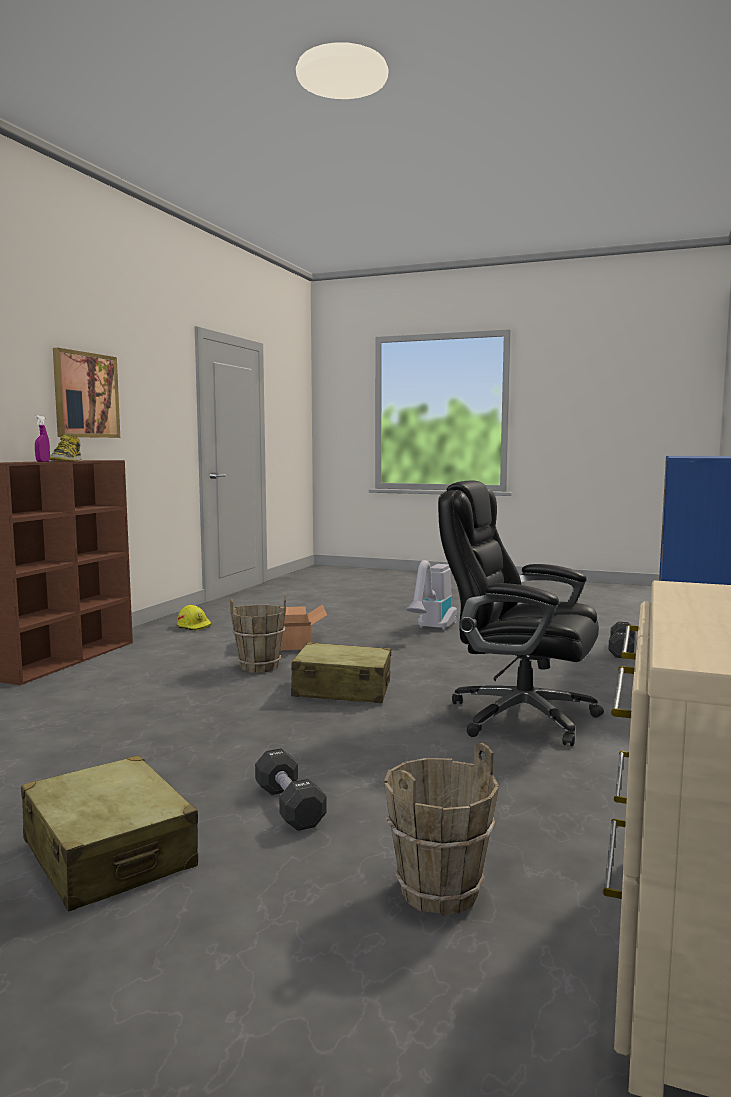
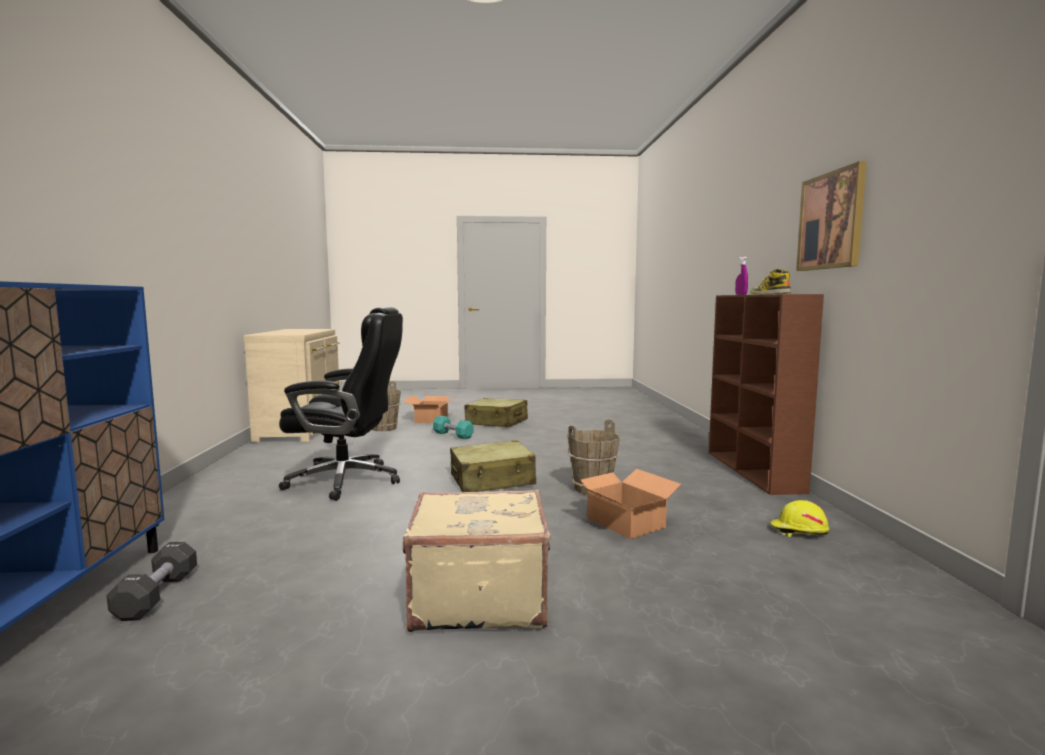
camera: 155 degrees right, 0 degrees up
black dumbbell [255,748,327,831] -> turquoise dumbbell [433,416,474,439]
vacuum cleaner [406,560,457,630] -> beige suitcase [403,490,550,632]
none -> cardboard box [403,395,458,423]

